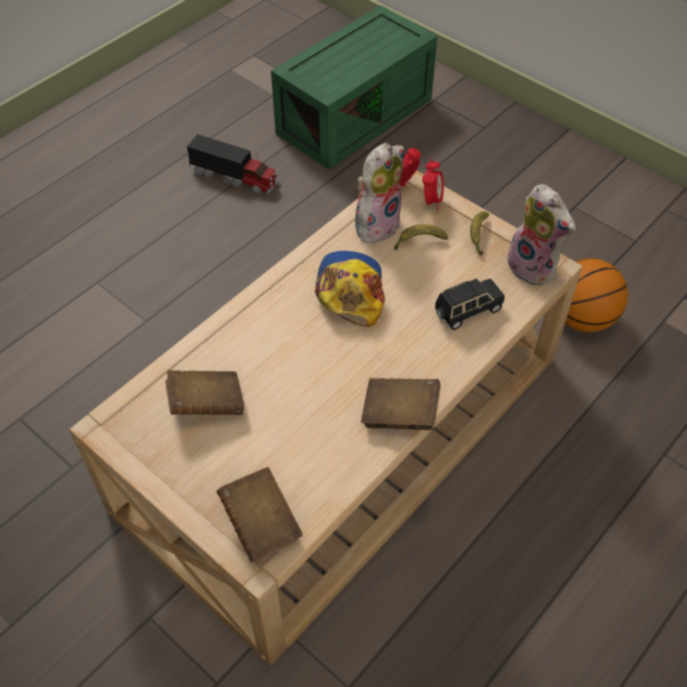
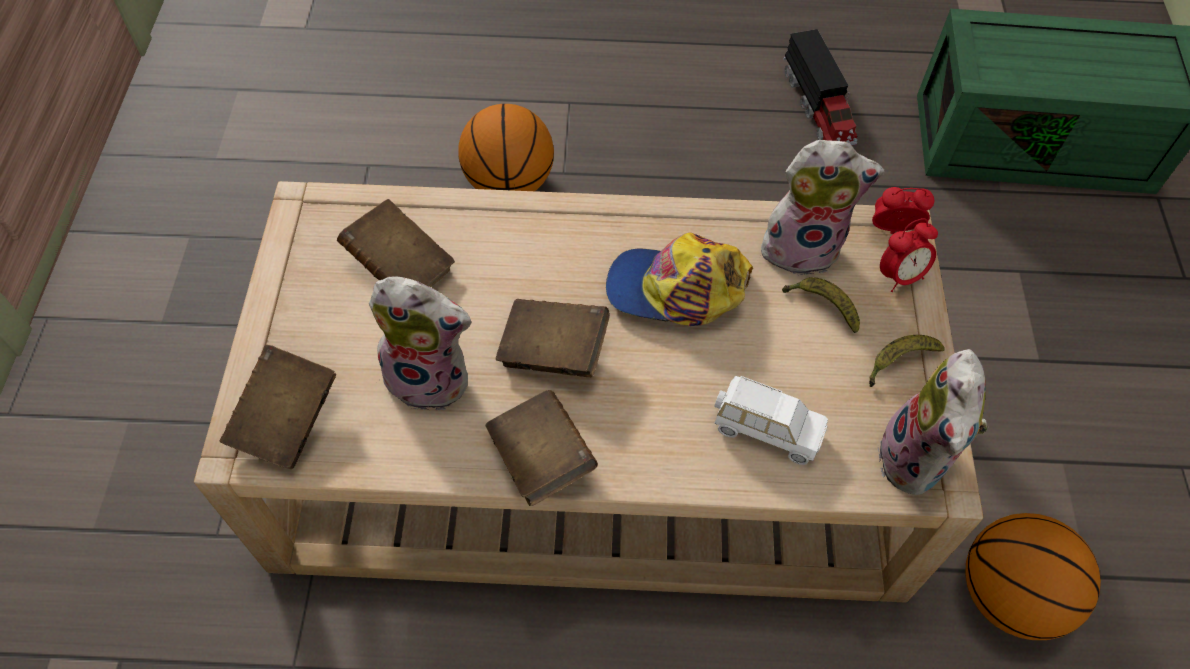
camera: 50 degrees right, 5 degrees up
cap [315,251,385,327] -> cap turned 135 degrees counterclockwise [606,233,753,326]
black toy car [435,279,505,330] -> white toy car [714,376,828,465]
none -> plush toy [369,276,472,411]
none -> basketball [458,104,554,191]
none -> brown book [496,299,610,377]

